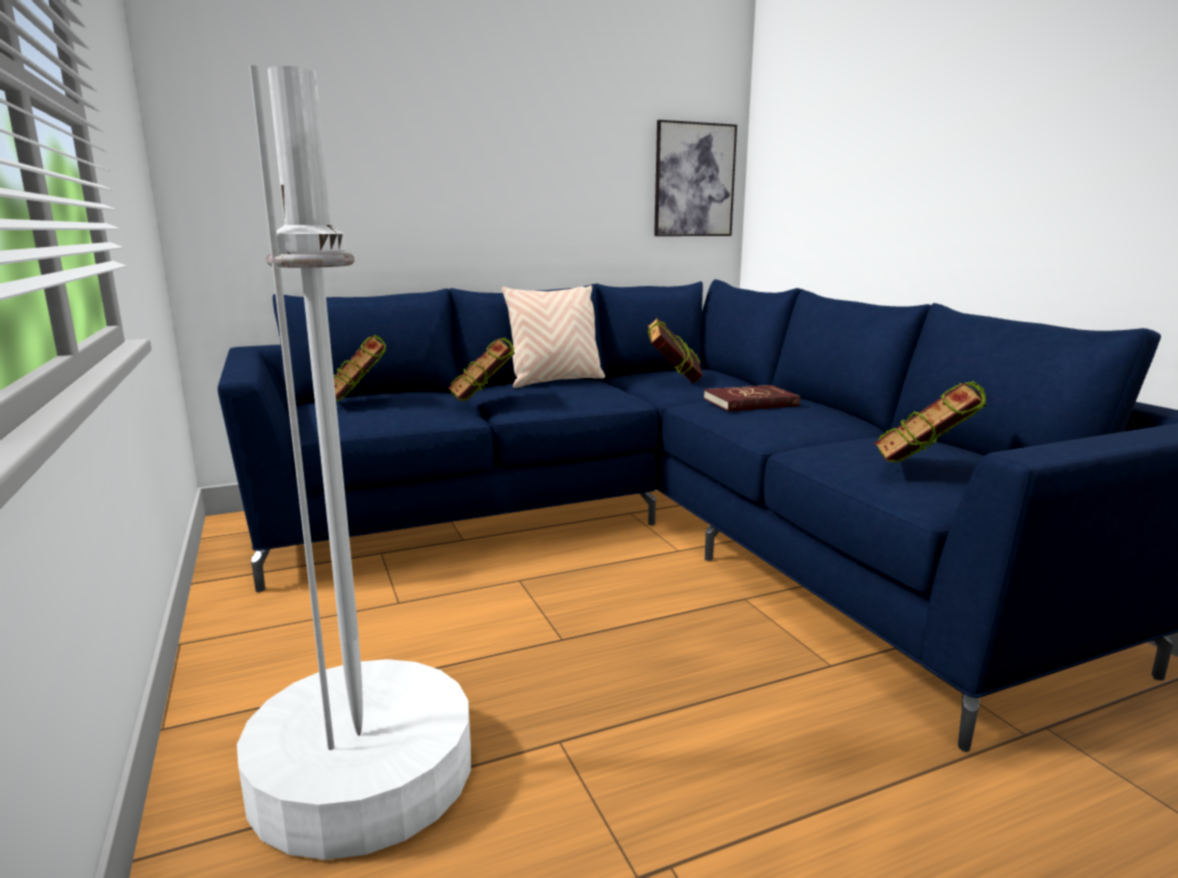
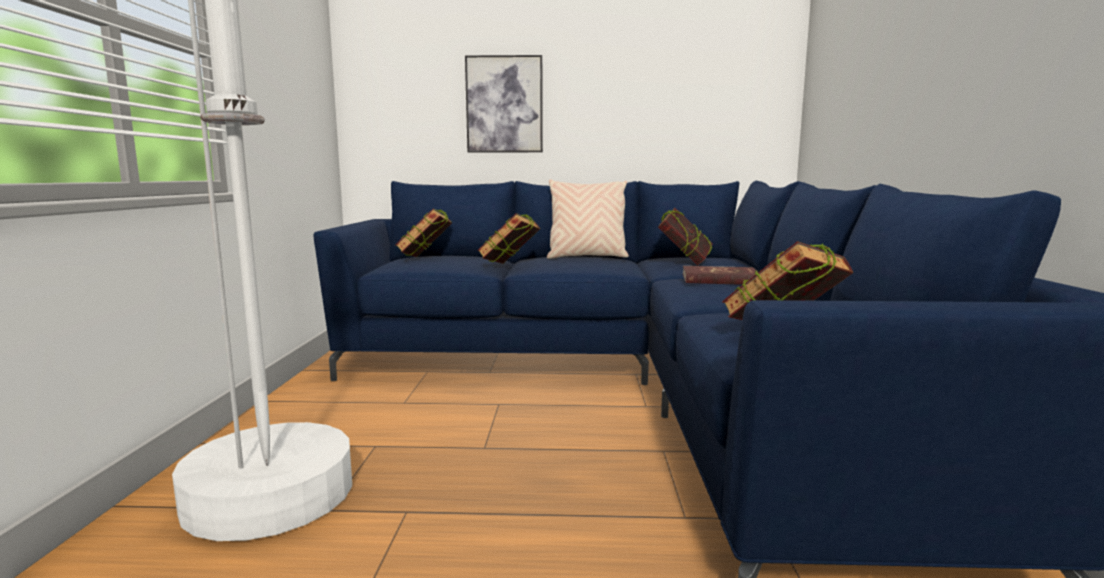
camera: 25 degrees right, 5 degrees down
picture [654,120,737,236] -> picture moved to [465,55,543,152]

